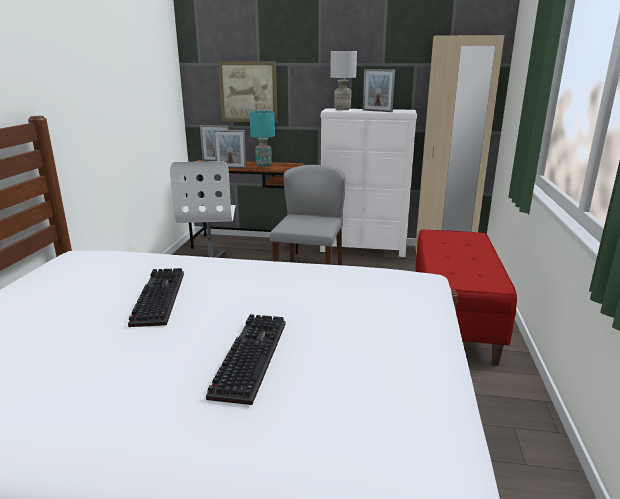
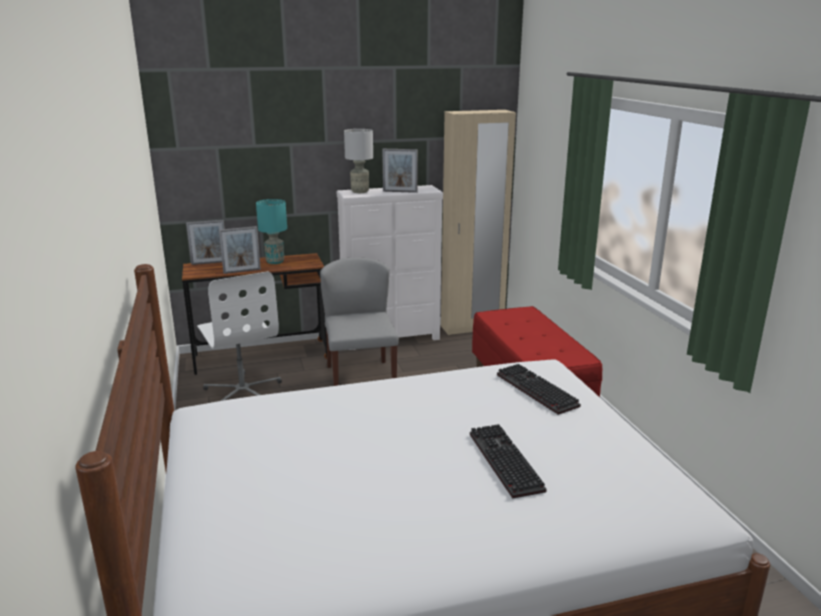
camera: 25 degrees left, 0 degrees up
keyboard [128,268,184,327] -> keyboard moved to [497,364,581,415]
picture [218,61,277,123] -> none

